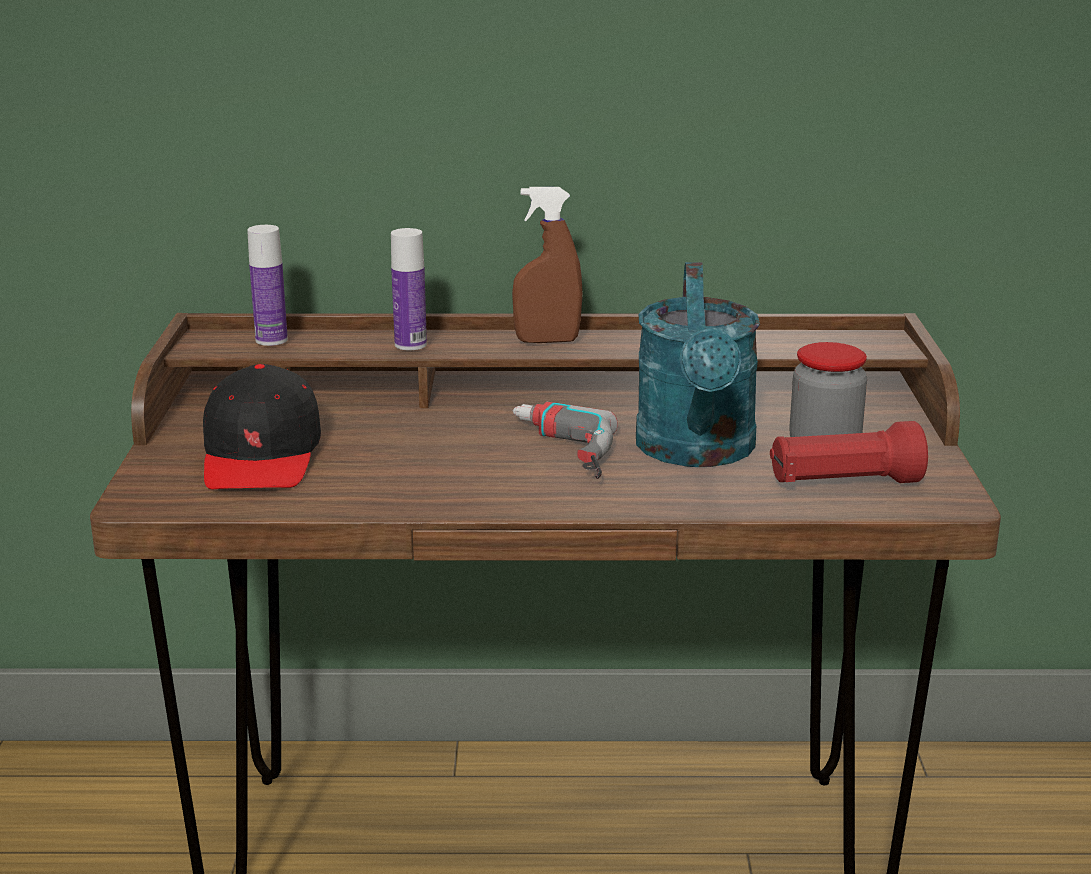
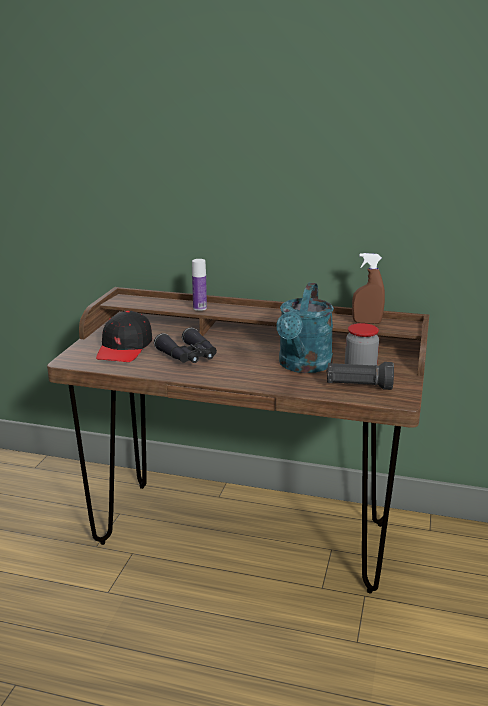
camera: 15 degrees right, 0 degrees up
bottle [247,225,288,346] -> none
brown spray bottle [512,187,583,343] -> brown spray bottle moved to [352,253,385,324]
power drill [513,402,617,479] -> none
red flashlight [770,421,928,483] -> black flashlight [326,362,394,390]
none -> black binoculars [154,327,217,363]

